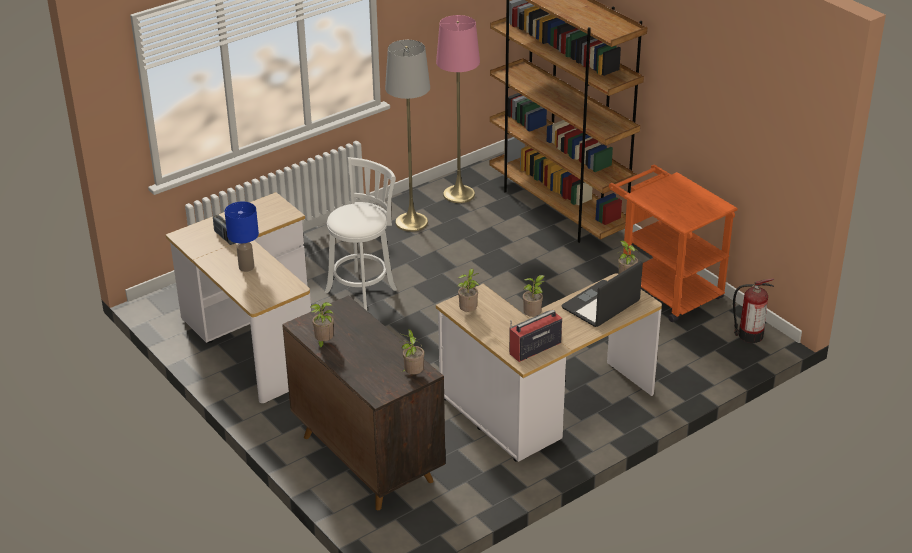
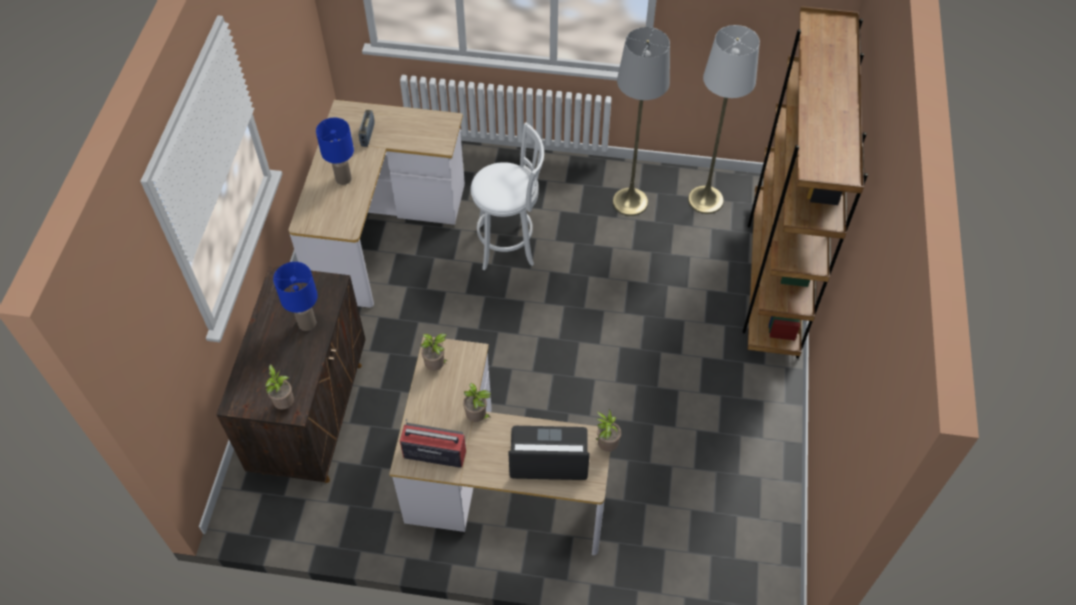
camera: 45 degrees right, 20 degrees up
potted plant [310,302,334,349] -> none
pink floor lamp [436,15,480,203] -> white floor lamp [688,25,760,214]
orange cart [609,165,738,322] -> none
fire extinguisher [733,278,774,343] -> none
none -> blue table lamp [273,262,318,331]

